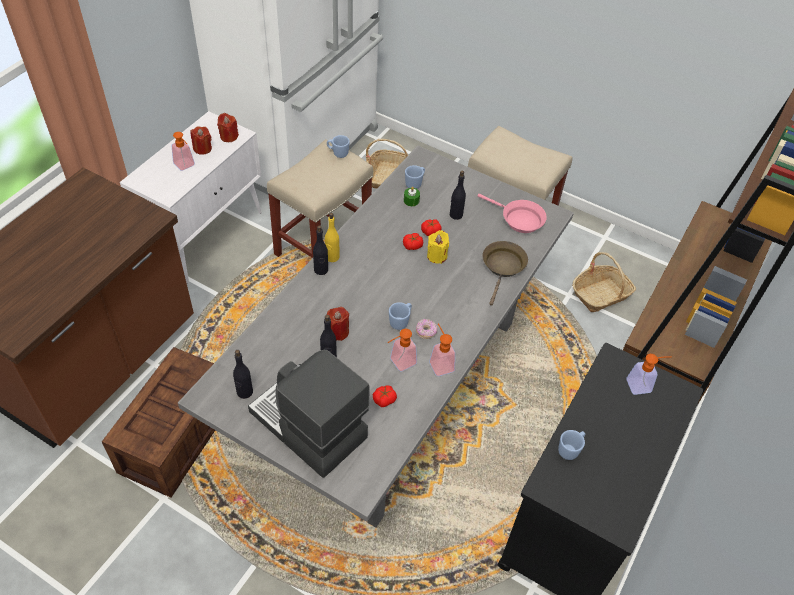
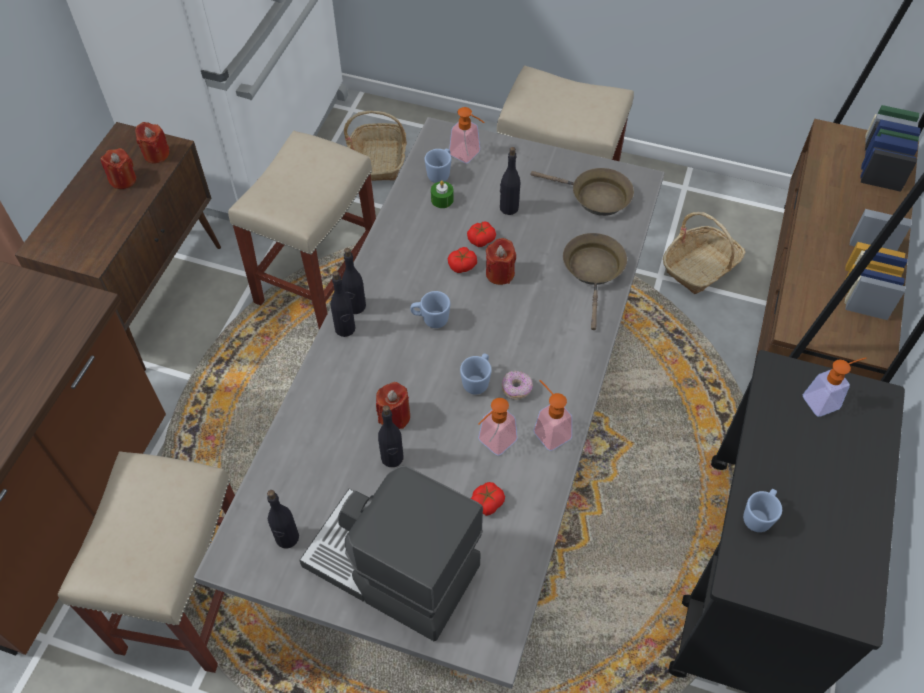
camera: 10 degrees left, 5 degrees up
crate [102,347,215,498] -> beige stool [58,451,235,673]
white cabinet [120,111,262,284] -> brown cabinet [15,122,221,371]
soap dispenser [171,132,195,171] -> soap dispenser moved to [449,107,485,163]
yellow bottle [325,213,340,262] -> black bottle [342,248,366,314]
blue mug [327,135,350,158] -> blue mug moved to [410,291,450,328]
yellow candle [427,230,449,264] -> red candle [486,238,516,285]
pink frying pan [478,194,547,233] -> brown frying pan [531,168,634,216]

